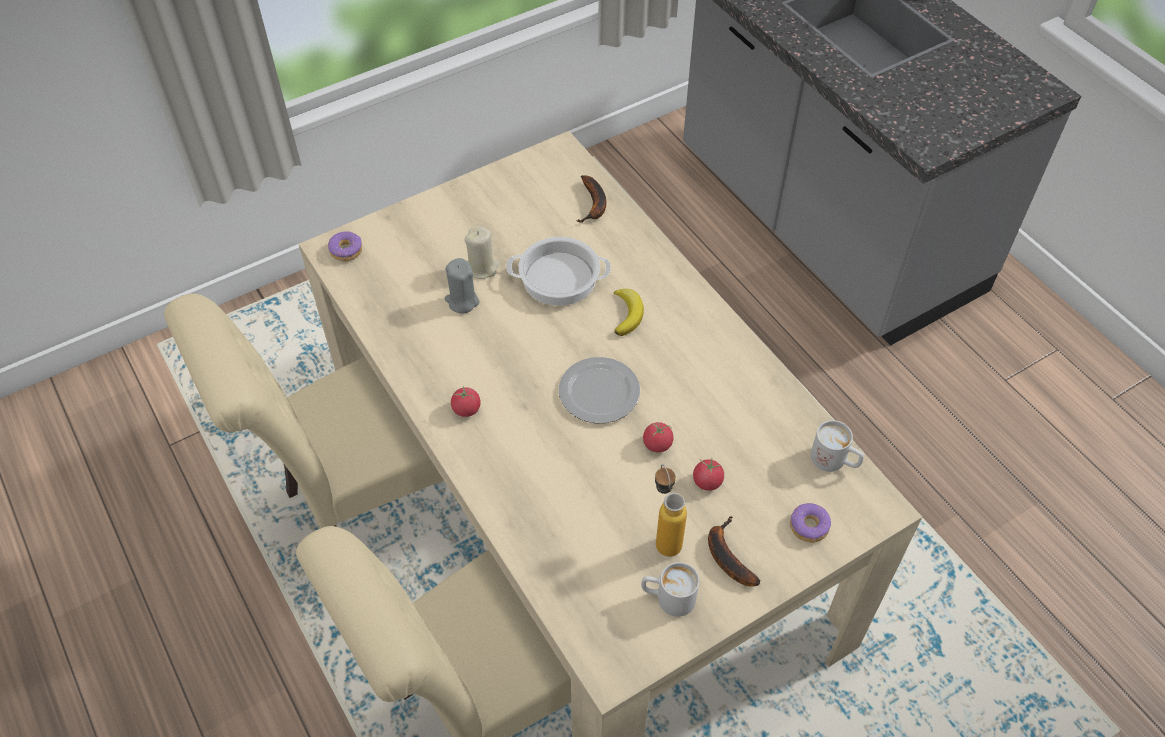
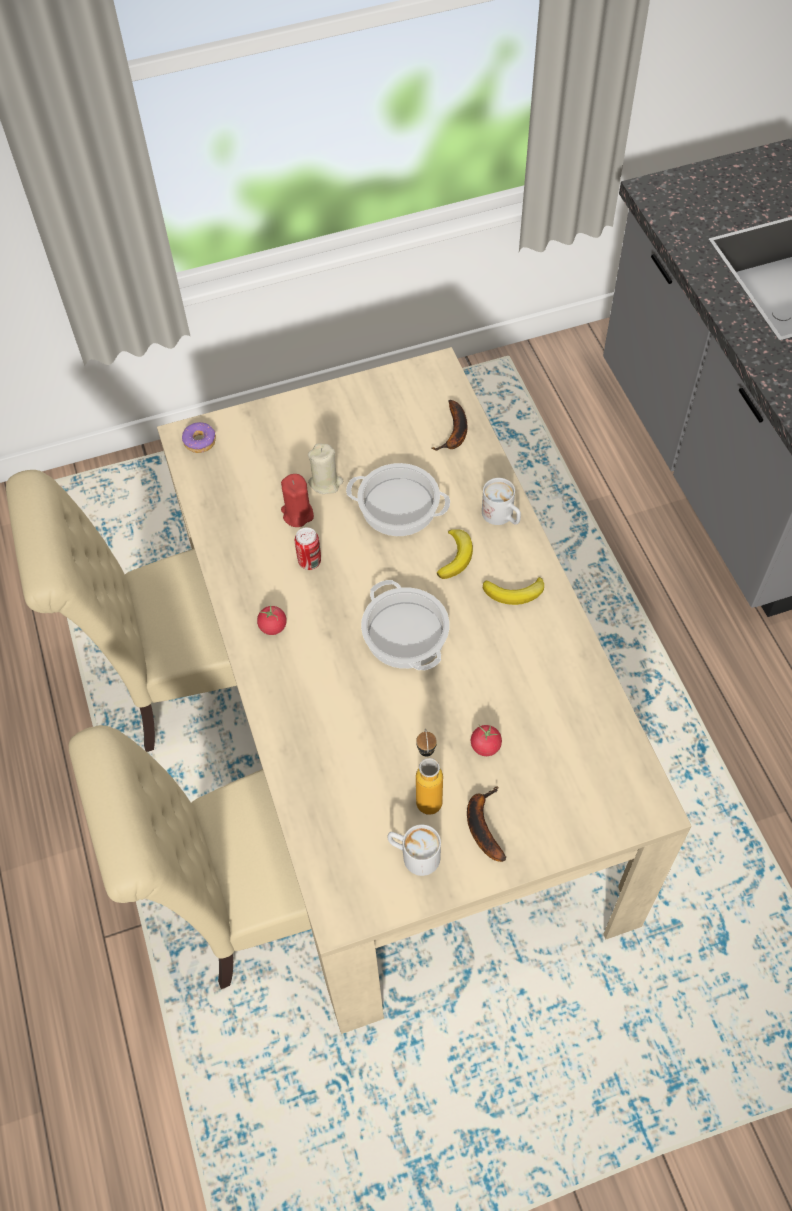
camera: 15 degrees right, 5 degrees up
grey candle [445,258,479,313] -> red candle [281,474,314,527]
plate [559,357,640,423] -> cooking pot [361,580,450,671]
tomato [643,422,674,453] -> none
donut [790,503,831,543] -> none
white mug [810,420,864,472] -> white mug moved to [482,478,521,525]
none -> can [295,527,321,570]
none -> banana [483,577,544,605]

